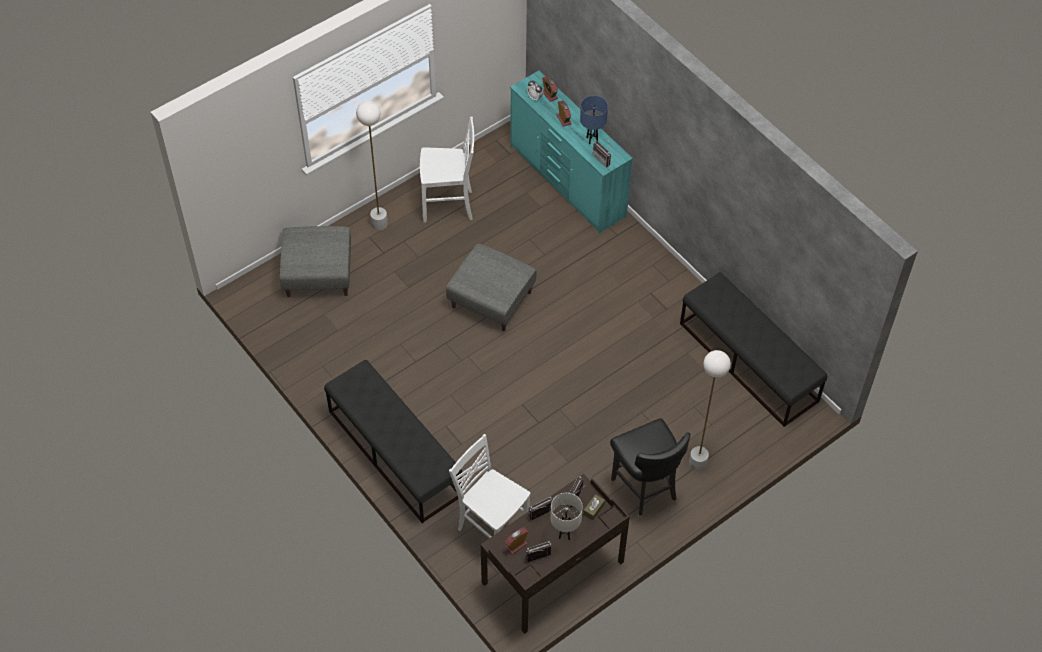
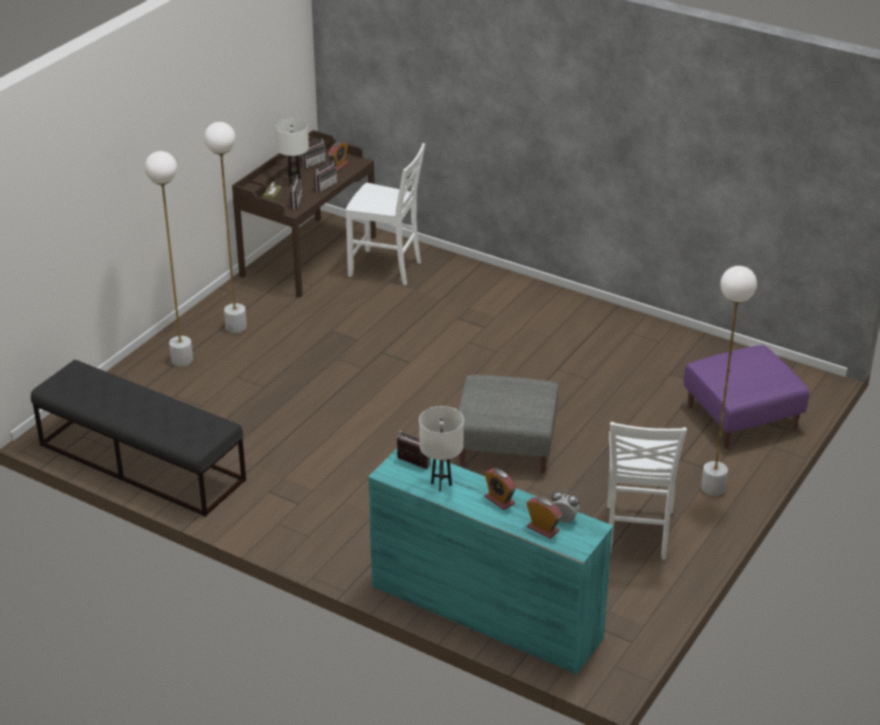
camera: 160 degrees right, 20 degrees down
grey ottoman [280,226,351,297] -> purple ottoman [684,345,809,449]
black bench [324,360,462,523] -> none
white chair [420,117,474,223] -> white chair turned 60 degrees counterclockwise [607,422,687,560]
blue table lamp [580,96,608,144] -> white table lamp [419,406,464,491]
black chair [610,418,690,521] -> white floor lamp [204,122,247,333]

